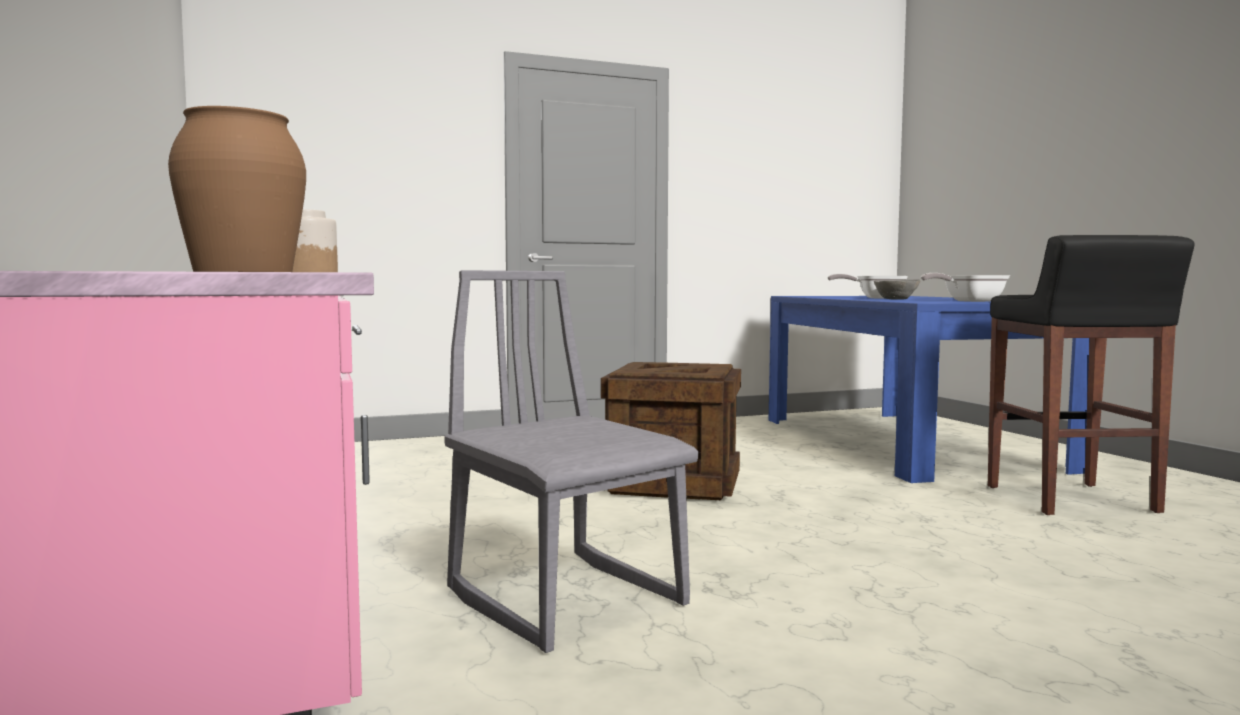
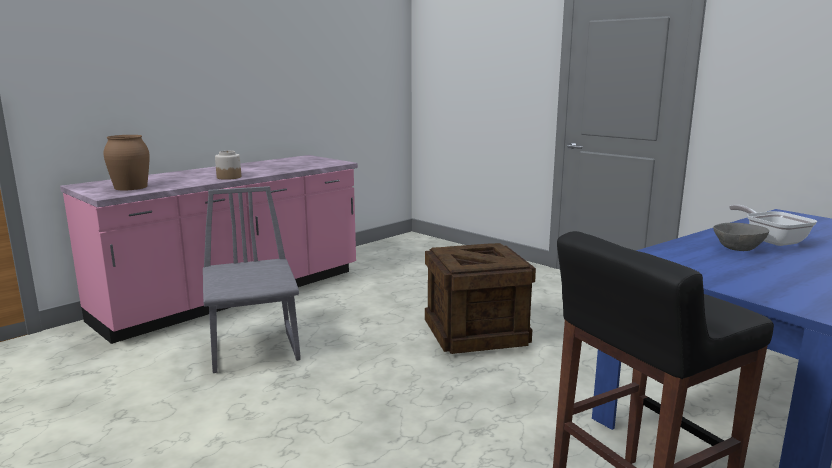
camera: 65 degrees right, 10 degrees up
grey chair [444,270,699,653] -> grey chair turned 45 degrees counterclockwise [203,186,301,373]
frying pan [921,273,1010,302] -> none

